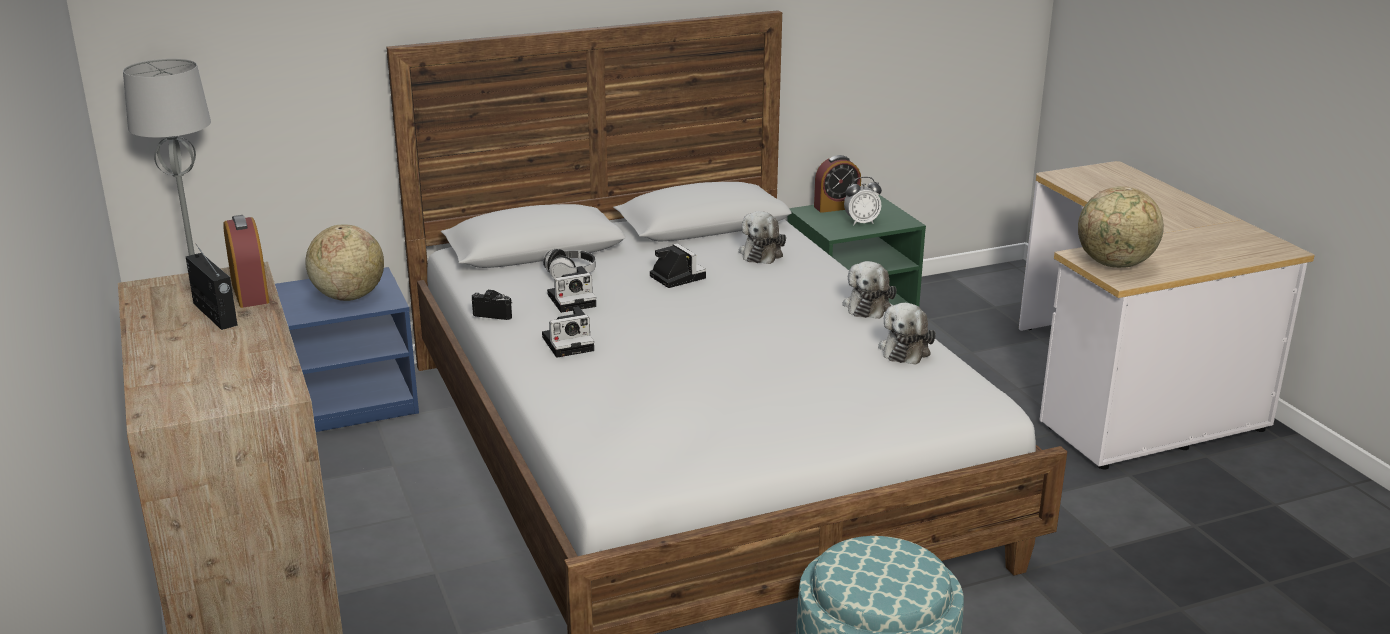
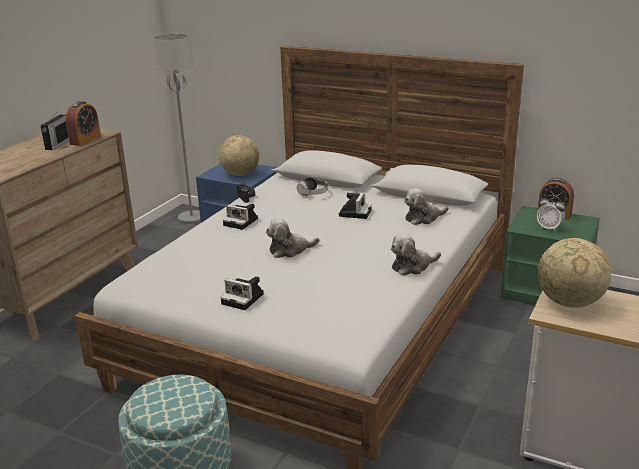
camera: 50 degrees right, 0 degrees up
camera [547,266,596,313] -> camera moved to [221,276,264,310]
plush toy [878,303,936,365] -> plush toy moved to [266,218,320,258]

